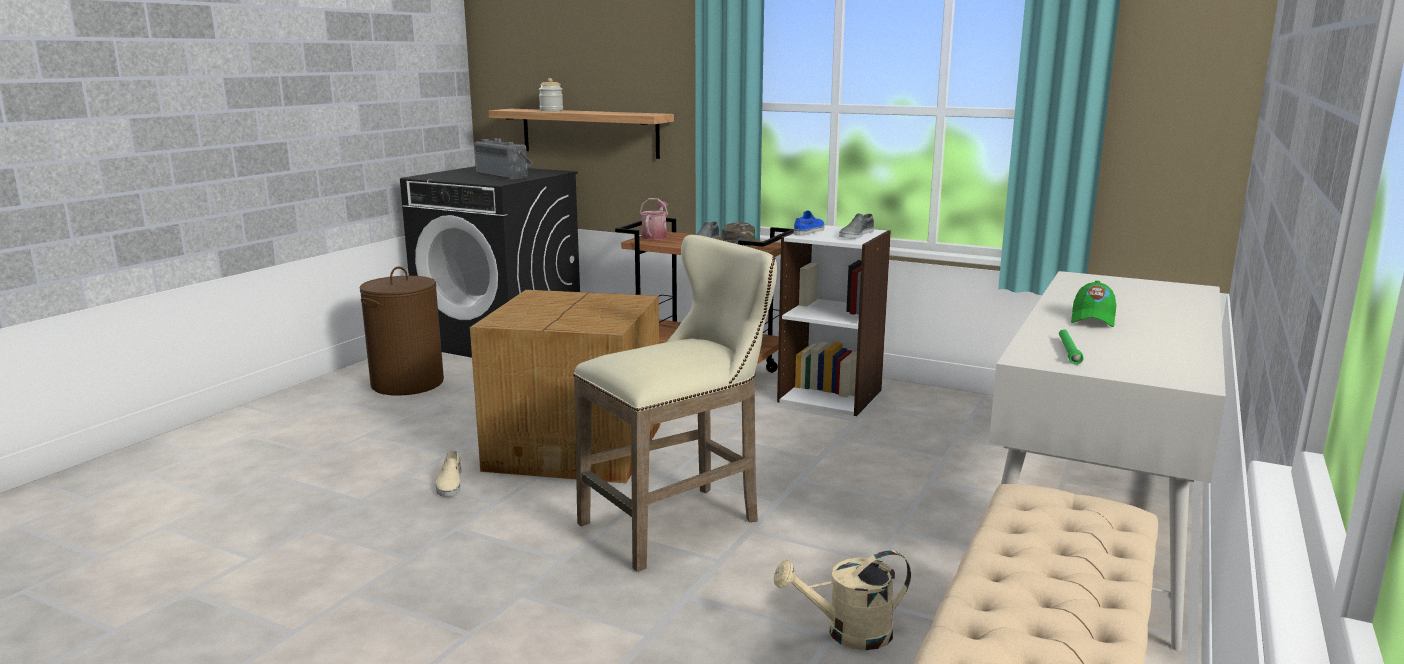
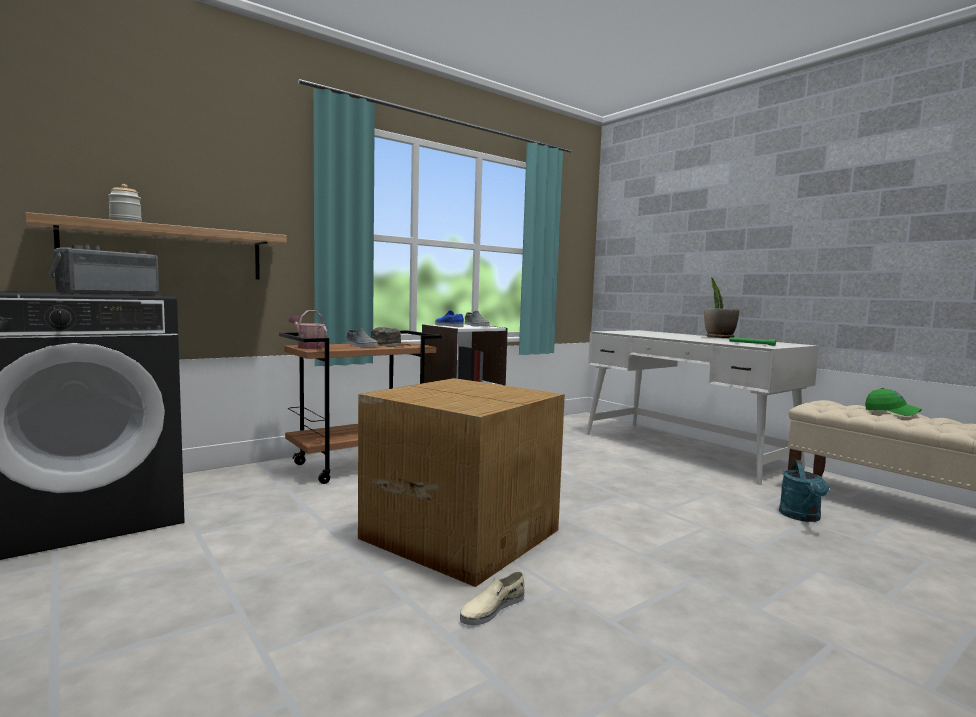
camera: 65 degrees left, 10 degrees down
brown laundry basket [359,267,444,396] -> none
beige shoe [436,451,461,497] -> beige shoe turned 120 degrees clockwise [460,572,525,625]
radio [474,138,533,180] -> radio turned 45 degrees counterclockwise [48,245,159,295]
beige stool [573,235,777,572] -> none
beige watering can [774,550,911,650] -> turquoise watering can [779,460,829,522]
green cap [1071,281,1116,327] -> green cap moved to [865,388,922,416]
none -> potted plant [704,277,739,338]

